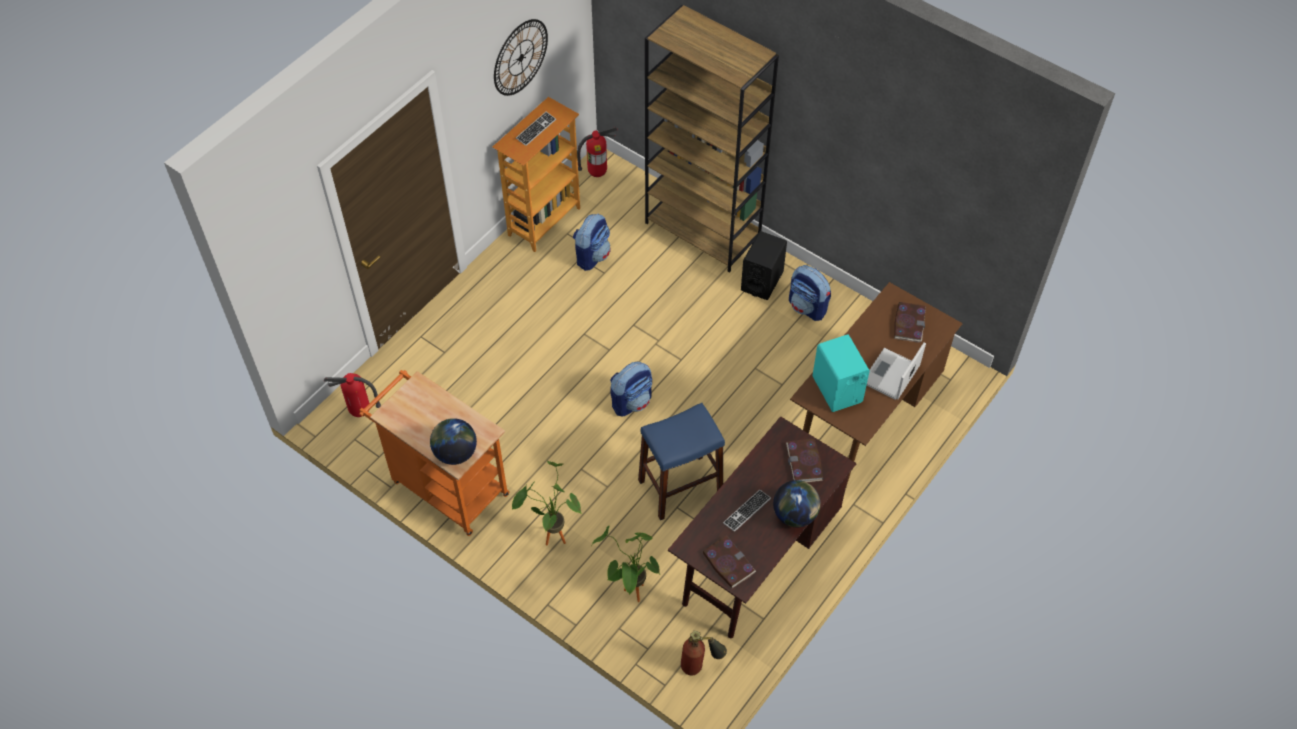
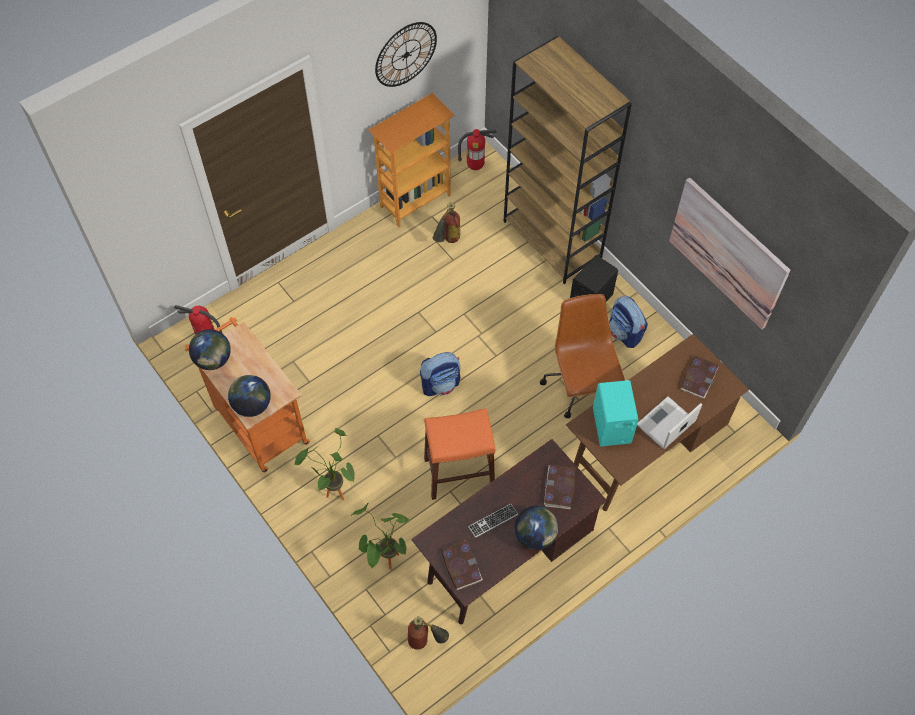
camera: 15 degrees right, 5 degrees up
keyboard [516,112,556,146] -> none
backpack [573,214,611,271] -> fire extinguisher [433,202,460,243]
blue stool [638,403,725,520] -> orange stool [424,408,496,500]
none -> globe [189,329,231,370]
none -> brown office chair [540,294,625,418]
none -> picture [669,177,791,329]

